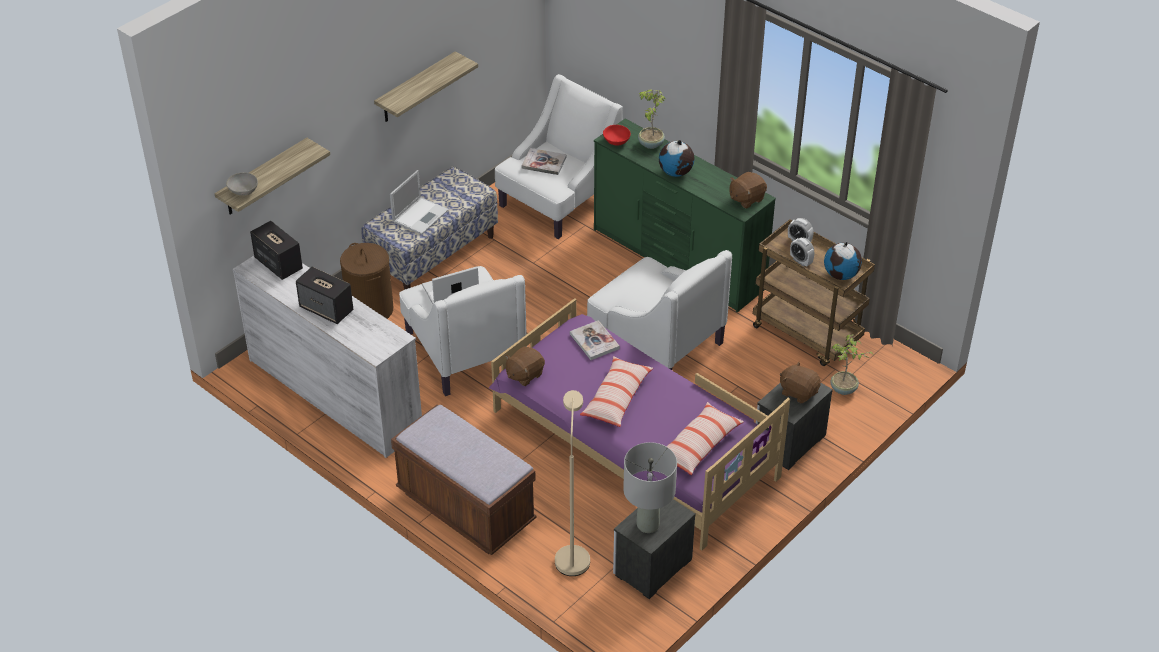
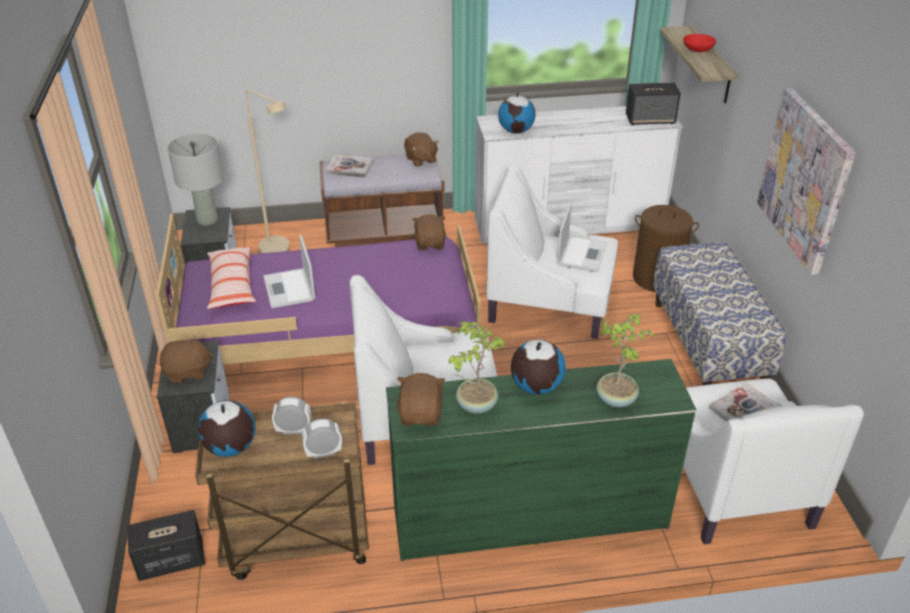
camera: 130 degrees right, 5 degrees down
grey bowl [226,172,258,196] -> none
speaker [296,267,353,324] -> speaker moved to [127,510,205,581]
shelf [374,51,478,122] -> picture [757,88,856,275]
laptop [390,170,449,235] -> laptop moved to [263,235,315,308]
book [570,320,620,360] -> book moved to [325,155,373,178]
pillow [580,356,653,427] -> none
red bowl [603,125,631,145] -> red bowl moved to [683,34,716,52]
potted plant [830,334,874,395] -> potted plant moved to [449,322,506,414]
none -> brown plush toy [404,132,439,167]
none -> globe [498,91,536,134]

